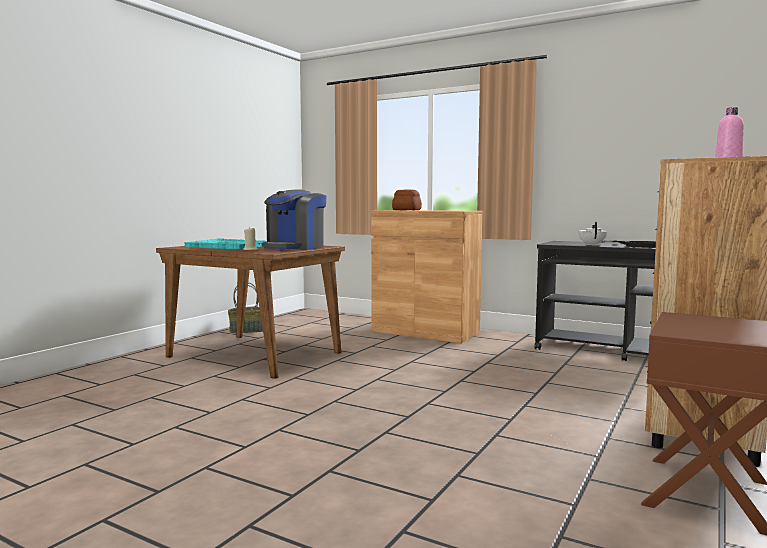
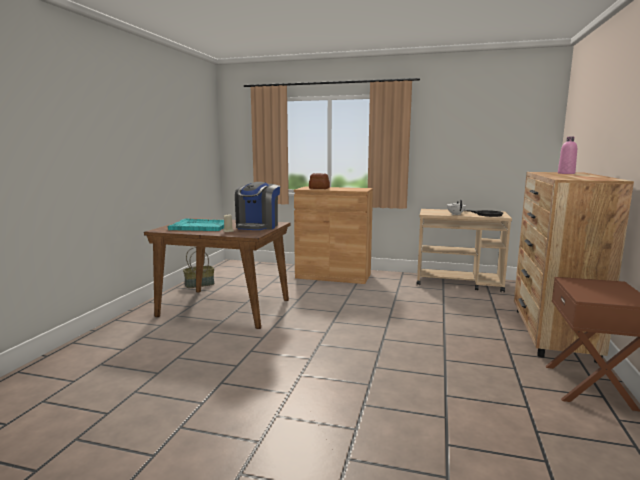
camera: 15 degrees left, 5 degrees up
black cart [534,241,656,361] -> beige cart [416,209,512,292]

